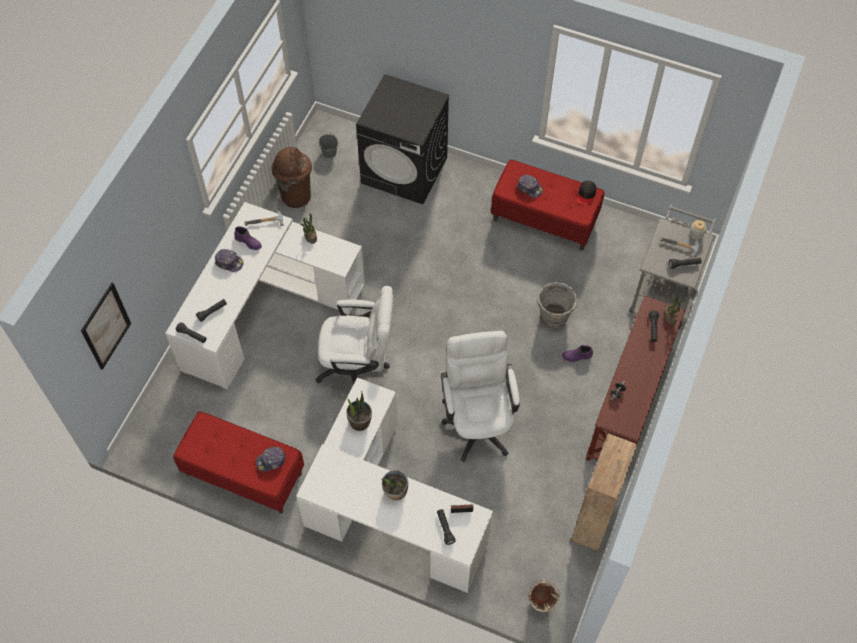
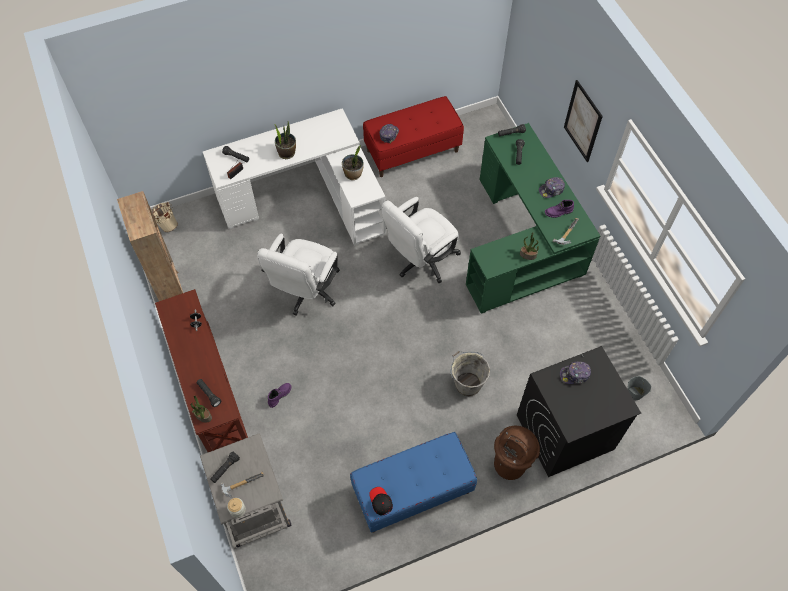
camera: 135 degrees right, 0 degrees up
picture [81,283,131,370] -> picture moved to [564,80,603,162]
white desk [165,202,365,389] -> green desk [466,123,600,314]
brown trash can [272,147,312,208] -> brown trash can moved to [494,426,540,480]
white office chair [441,331,520,462] -> white office chair turned 75 degrees clockwise [257,234,340,315]
red bench [491,160,605,251] -> blue bench [350,432,477,533]
cap [517,175,543,198] -> cap moved to [560,362,591,384]
grey bucket [536,282,578,328] -> grey bucket moved to [450,351,490,397]

